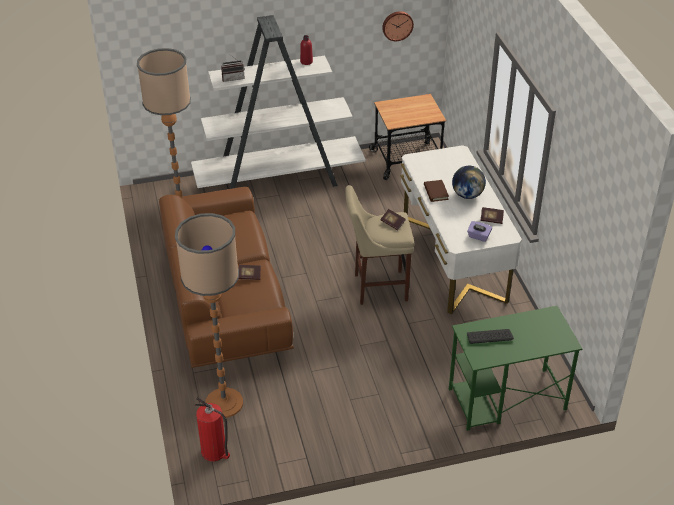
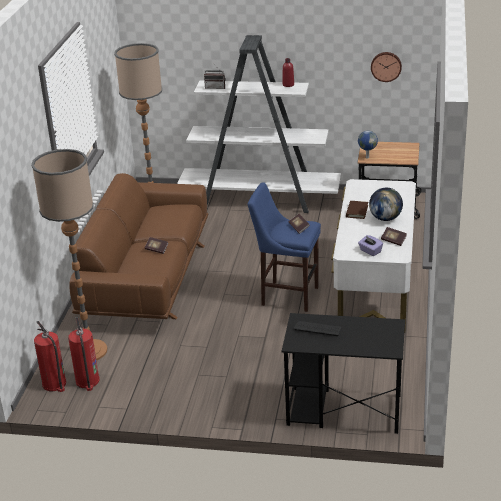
camera: 25 degrees right, 10 degrees down
beige stool [345,185,414,305] -> blue stool [248,182,321,312]
green desk [449,306,582,431] -> black desk [282,313,405,434]
none -> fire extinguisher [68,317,100,391]
none -> globe [358,131,378,159]

